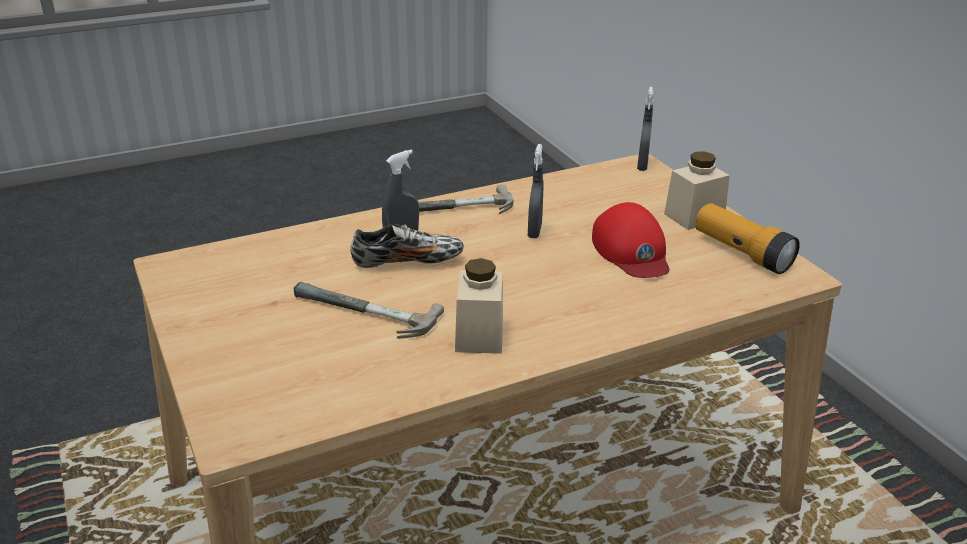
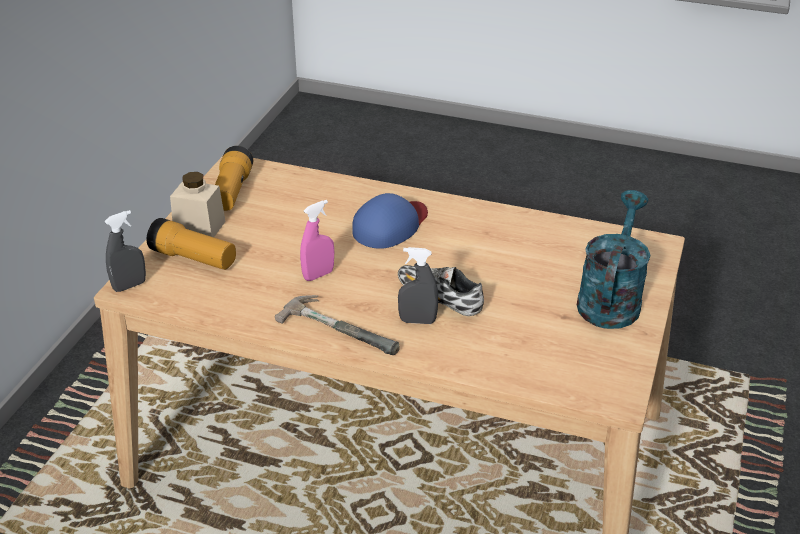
camera: 135 degrees left, 5 degrees up
hammer [294,282,444,339] -> none
beige jar [455,258,503,354] -> none
grey spray bottle [528,144,543,238] -> pink spray bottle [300,200,334,281]
red cap [592,202,669,278] -> none
none -> flashlight [147,218,236,270]
none -> blue cap [352,193,428,249]
none -> turquoise watering can [577,190,651,329]

